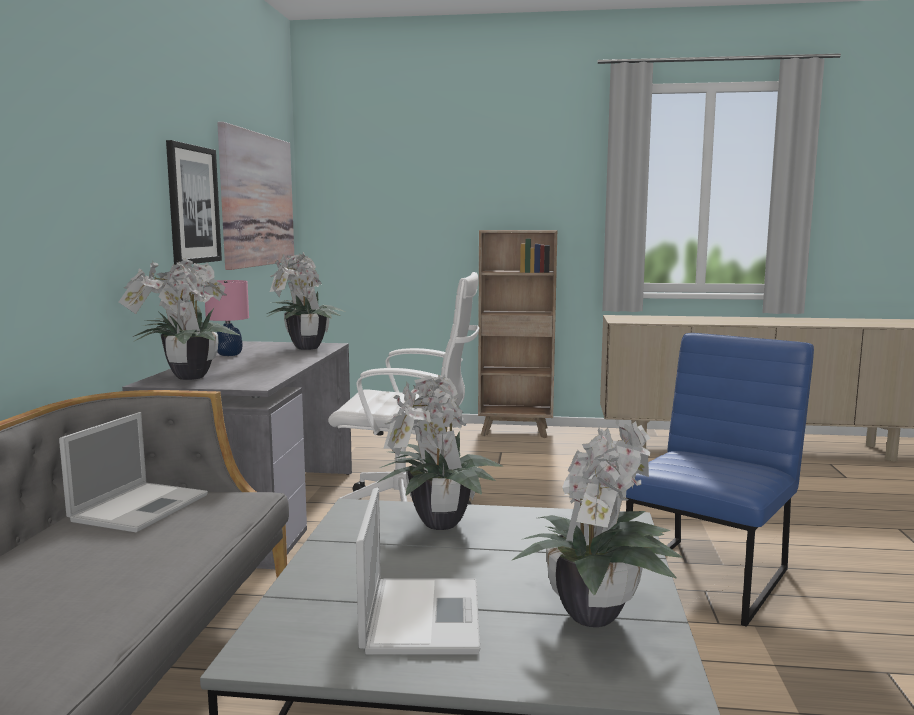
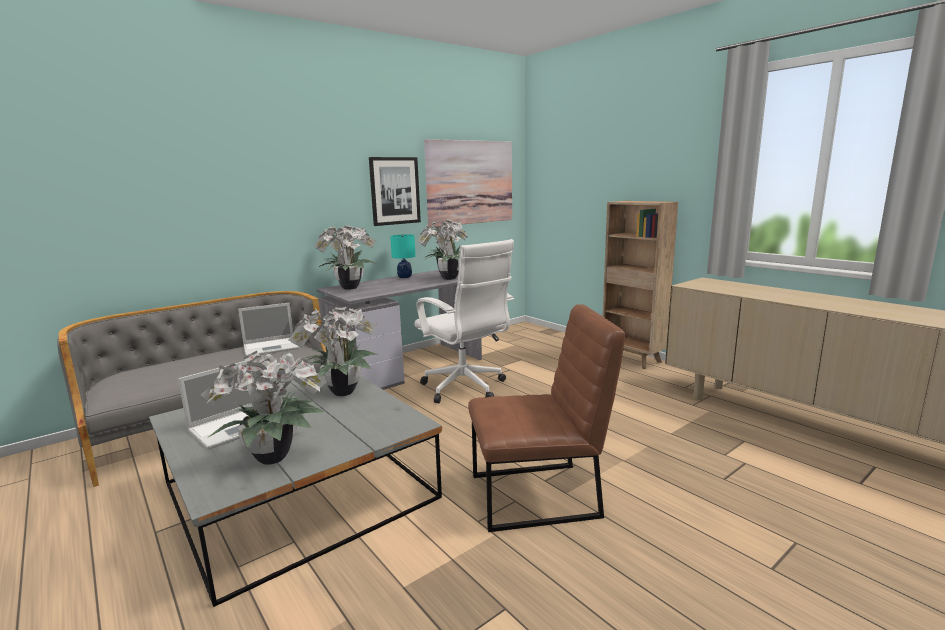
camera: 45 degrees right, 5 degrees up
pink table lamp [204,280,249,356] -> turquoise table lamp [390,234,416,278]
blue chair [626,333,814,627] -> brown chair [468,304,625,532]

